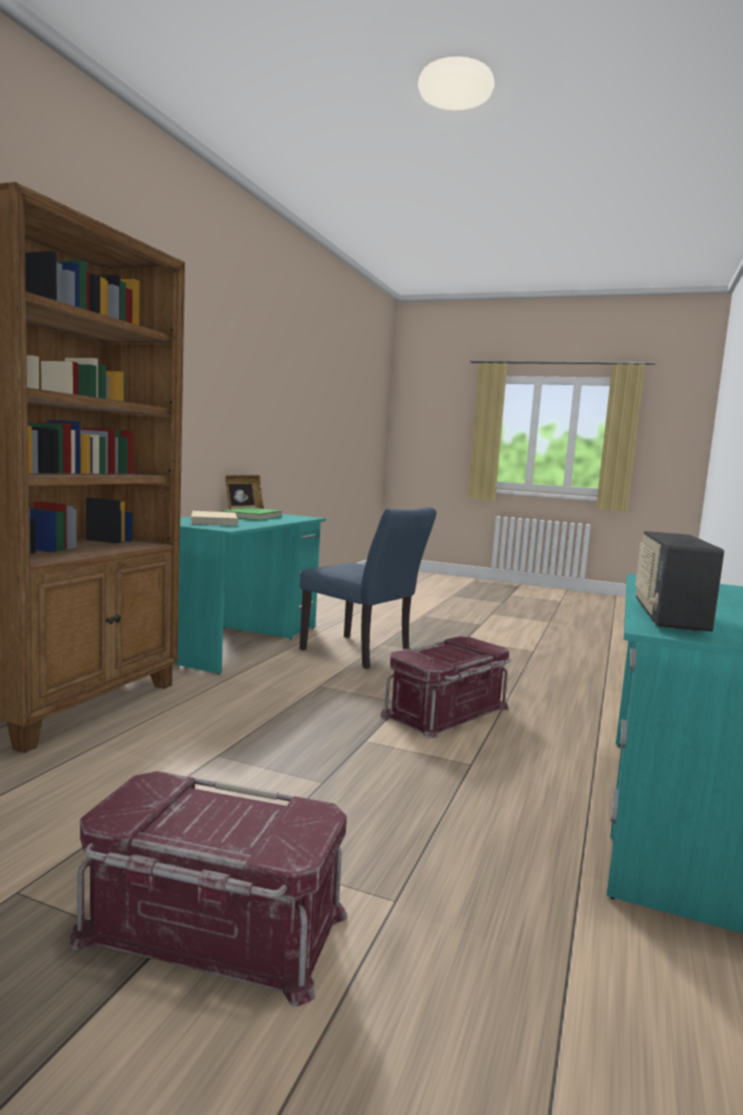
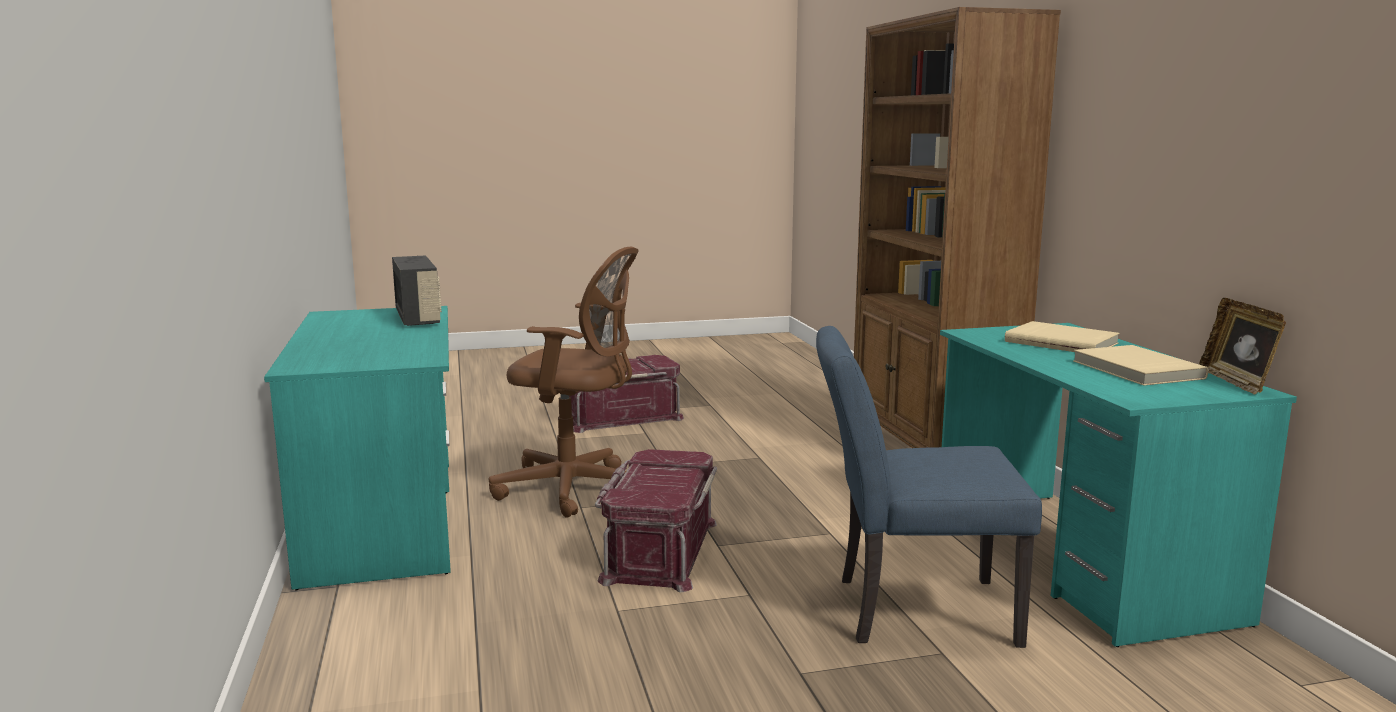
camera: 145 degrees right, 5 degrees up
green book [222,508,282,521] -> beige book [1073,345,1208,386]
none -> brown office chair [489,247,638,518]

